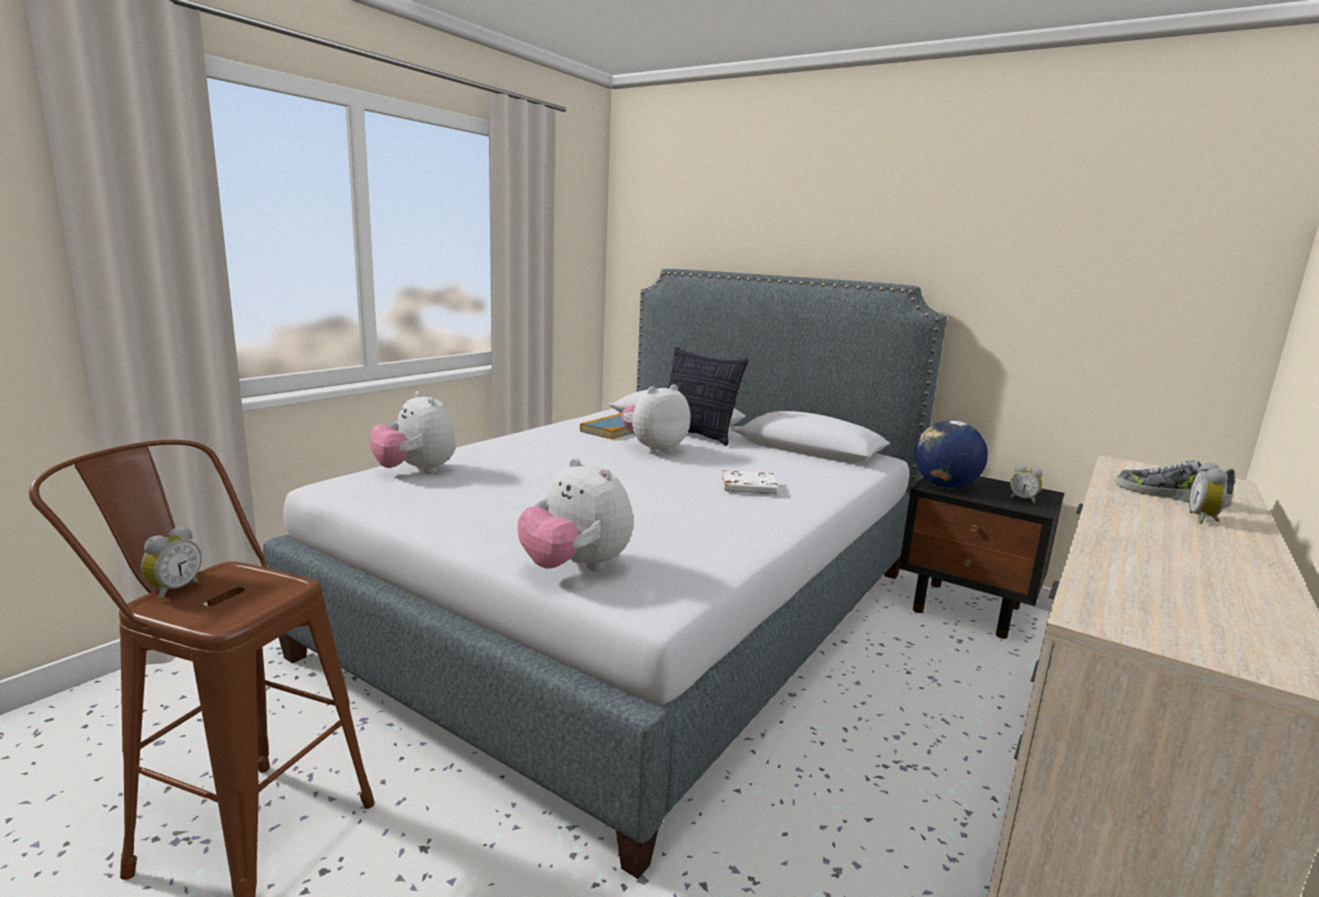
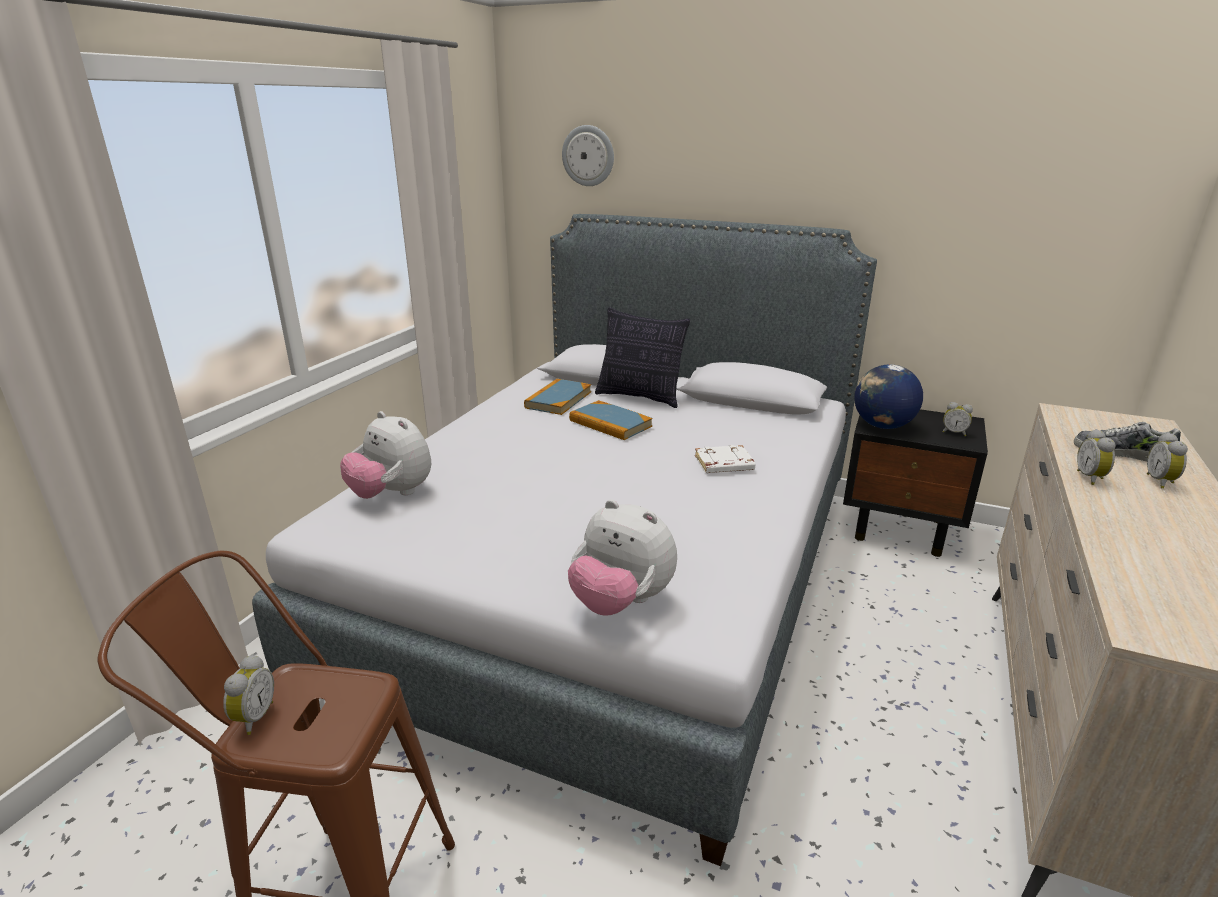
camera: 10 degrees left, 10 degrees up
plush toy [621,384,690,454] -> book [569,400,653,440]
none -> wall clock [562,125,614,186]
none -> alarm clock [1077,429,1115,485]

